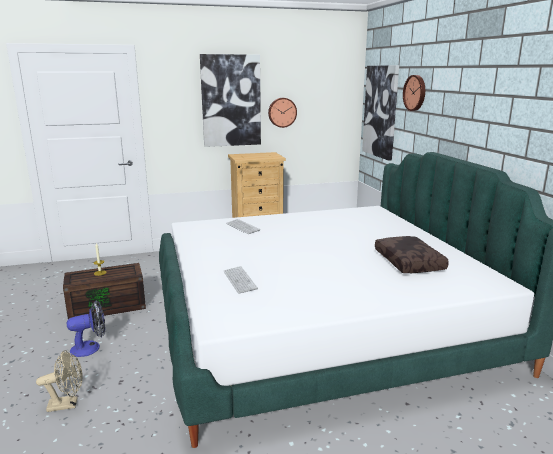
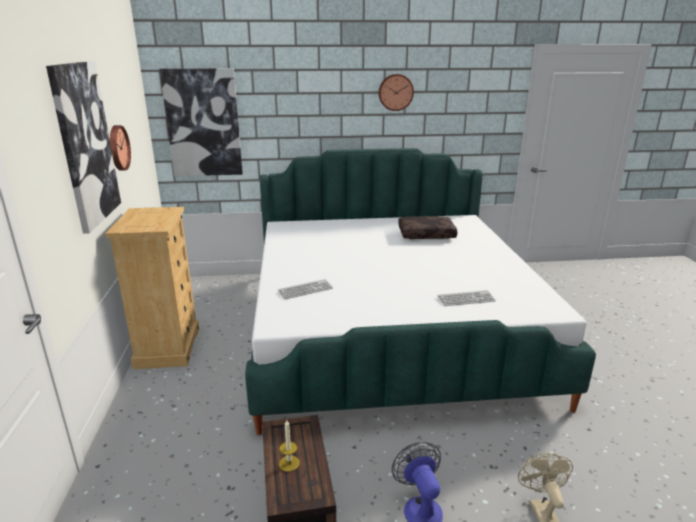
camera: 80 degrees left, 5 degrees up
wall clock [403,75,425,111] -> wall clock moved to [379,74,414,111]

